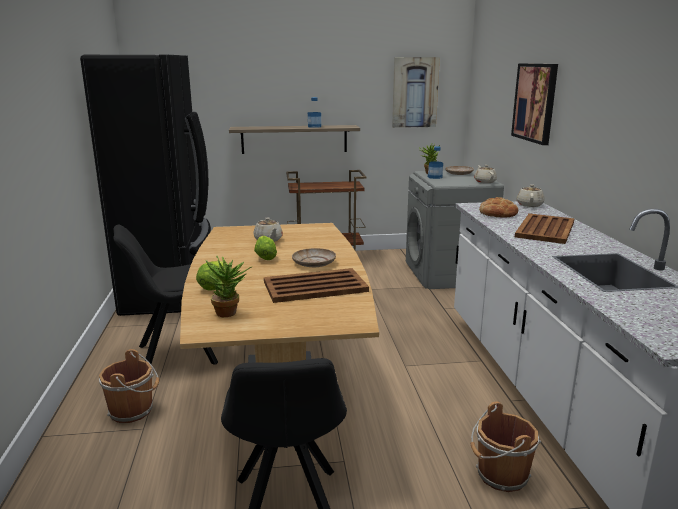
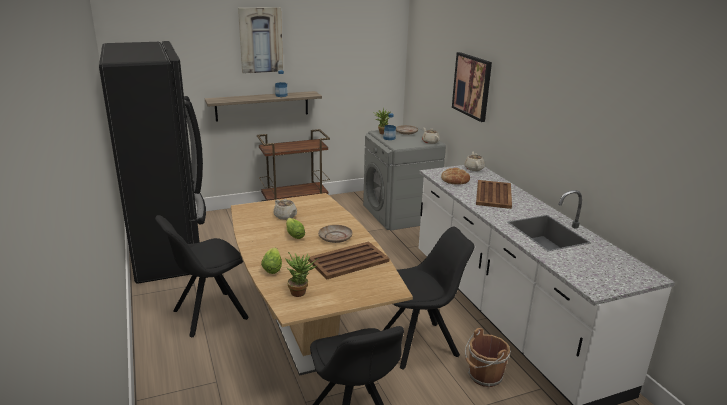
camera: 15 degrees left, 5 degrees up
brown bucket [99,349,159,423] -> none
picture [392,57,440,128] -> picture moved to [238,7,283,73]
none -> black chair [382,227,474,370]

